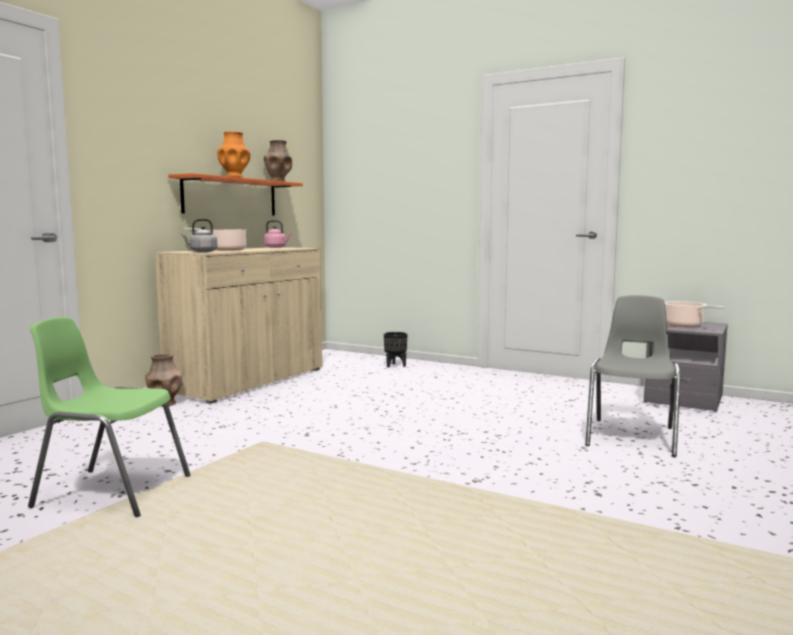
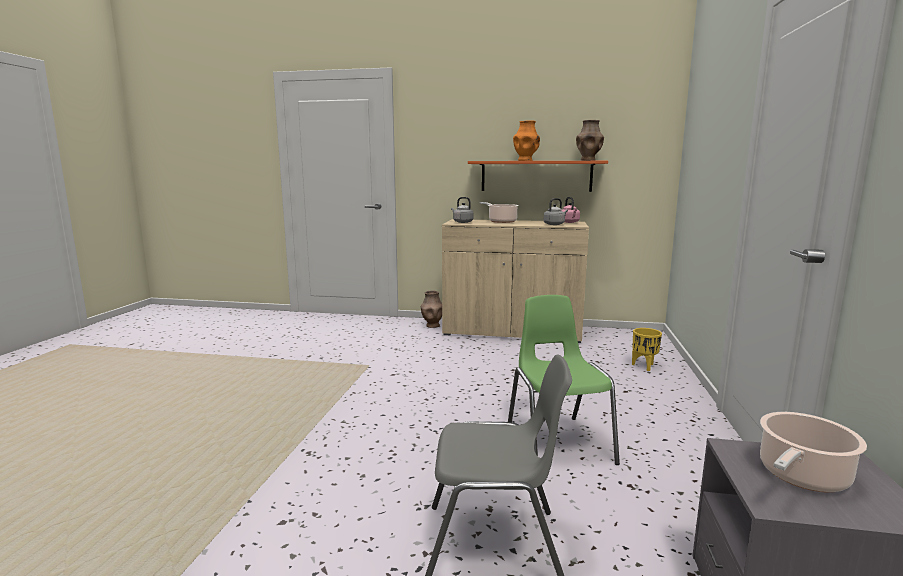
camera: 70 degrees right, 5 degrees up
green chair [28,317,191,517] -> green chair moved to [508,295,620,465]
black planter [384,332,408,368] -> yellow planter [632,328,662,371]
none -> grey kettle [544,198,568,225]

